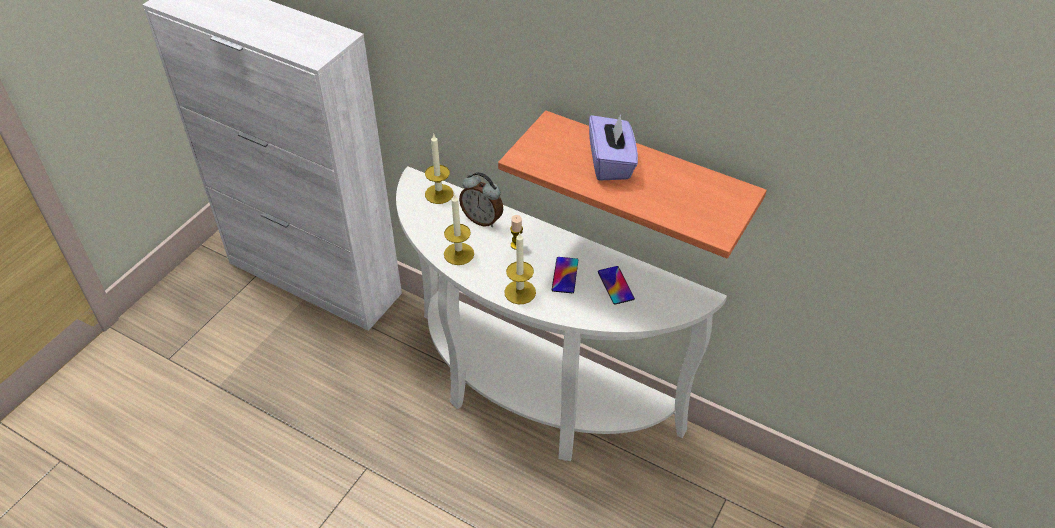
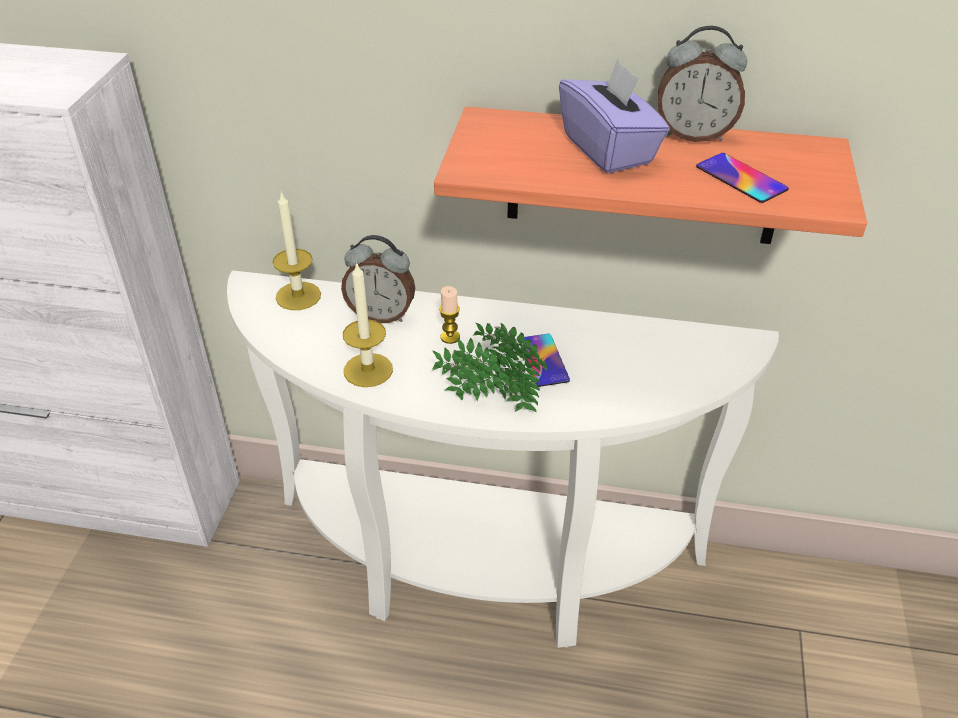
camera: 20 degrees left, 5 degrees down
candle [504,232,536,304] -> potted plant [432,323,547,412]
phone [598,266,635,305] -> phone moved to [696,153,789,203]
none -> alarm clock [658,26,747,142]

